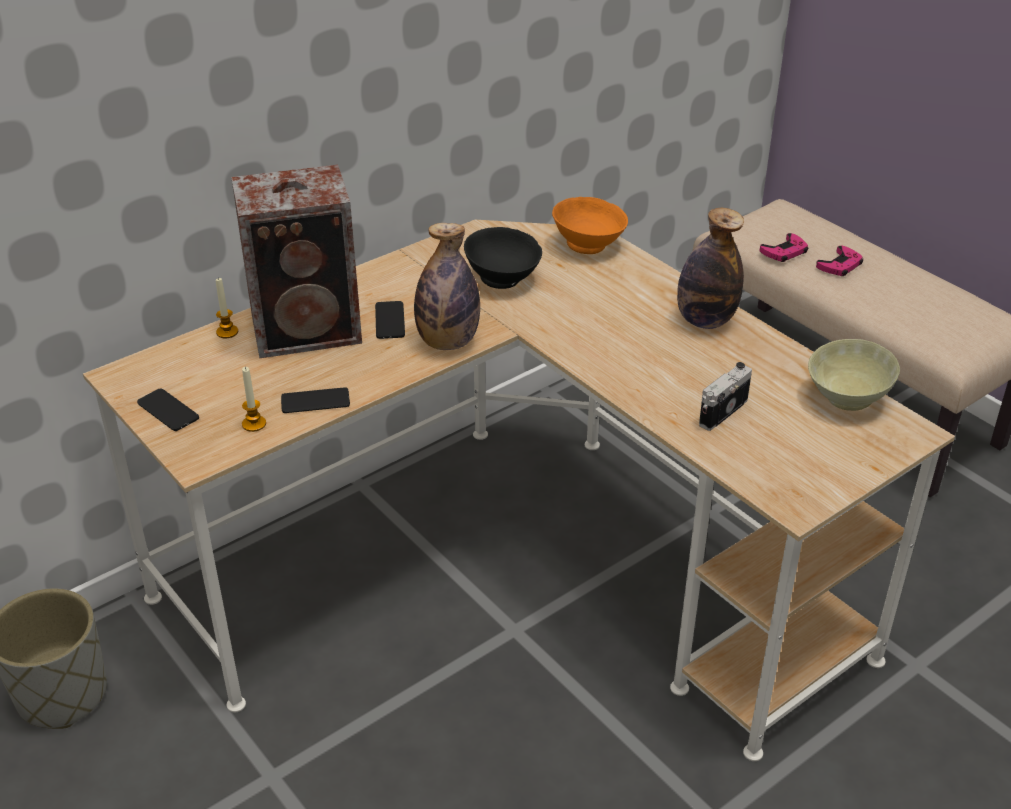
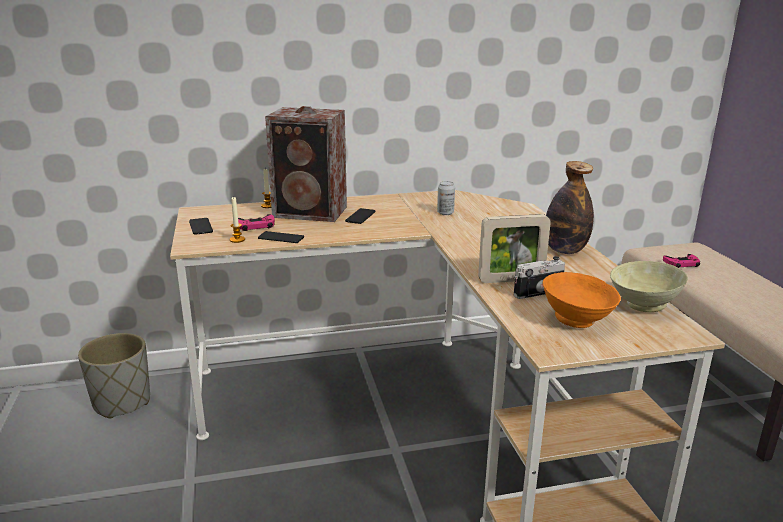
camera: 25 degrees right, 15 degrees down
bottle [414,223,480,350] -> none
black bowl [464,227,542,289] -> can [437,181,455,215]
orange bowl [552,197,628,254] -> orange bowl moved to [543,272,621,328]
pink game controller [816,246,863,276] -> pink game controller moved to [238,214,275,231]
none -> picture frame [478,214,551,283]

